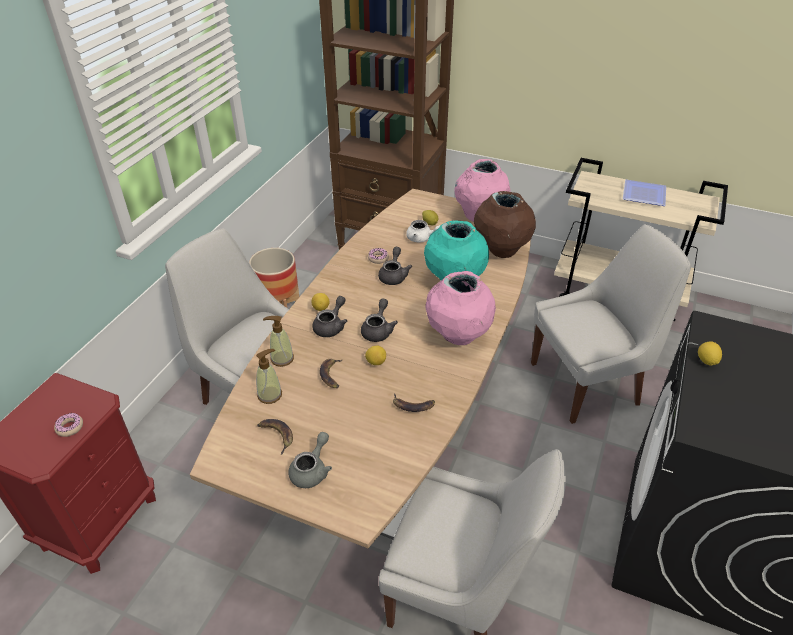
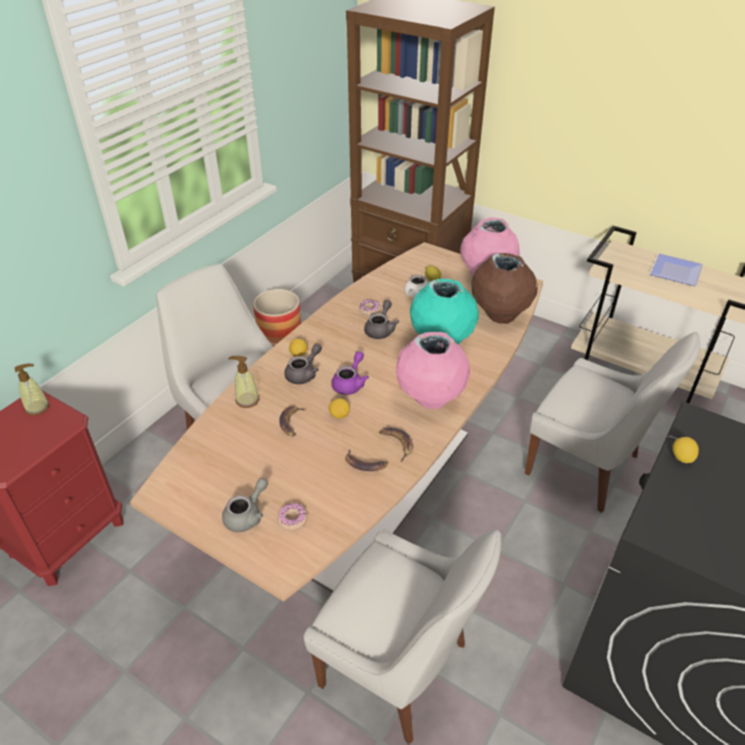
camera: 10 degrees right, 0 degrees up
donut [54,413,83,437] -> donut moved to [277,503,307,530]
soap dispenser [256,349,282,404] -> soap dispenser moved to [15,364,49,415]
banana [257,419,293,455] -> banana moved to [379,428,413,462]
grey teapot [361,298,398,342] -> purple teapot [331,351,369,395]
white chair [531,224,691,424] -> white chair turned 45 degrees clockwise [525,332,700,513]

